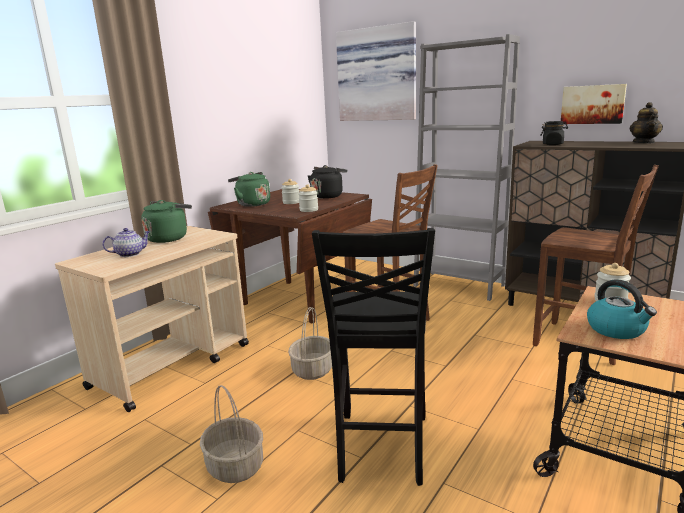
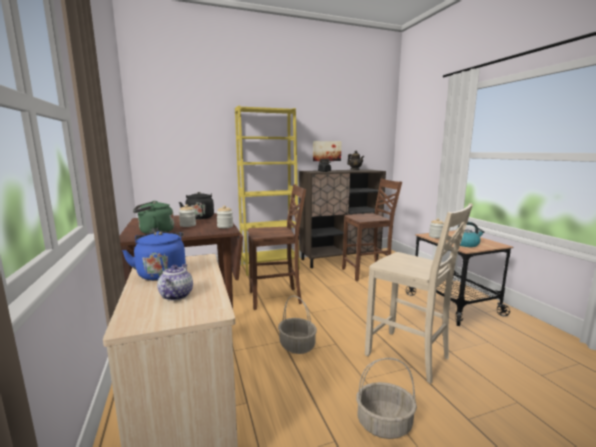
camera: 55 degrees left, 5 degrees down
green kettle [141,200,192,243] -> blue kettle [122,231,186,281]
black chair [312,228,435,486] -> beige chair [365,203,473,384]
picture [336,21,416,121] -> none
grey bookcase [414,34,520,301] -> yellow bookcase [235,106,300,276]

